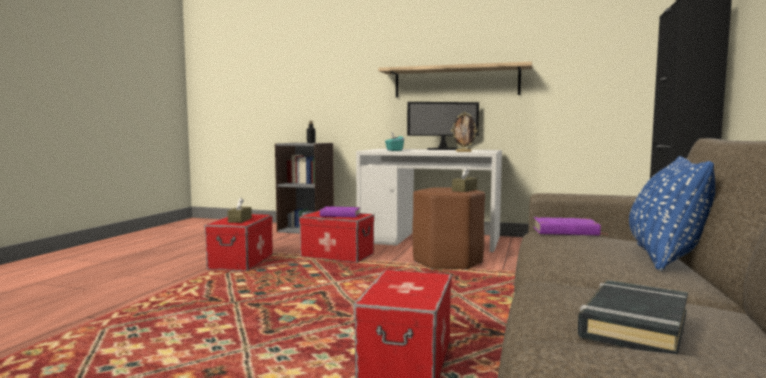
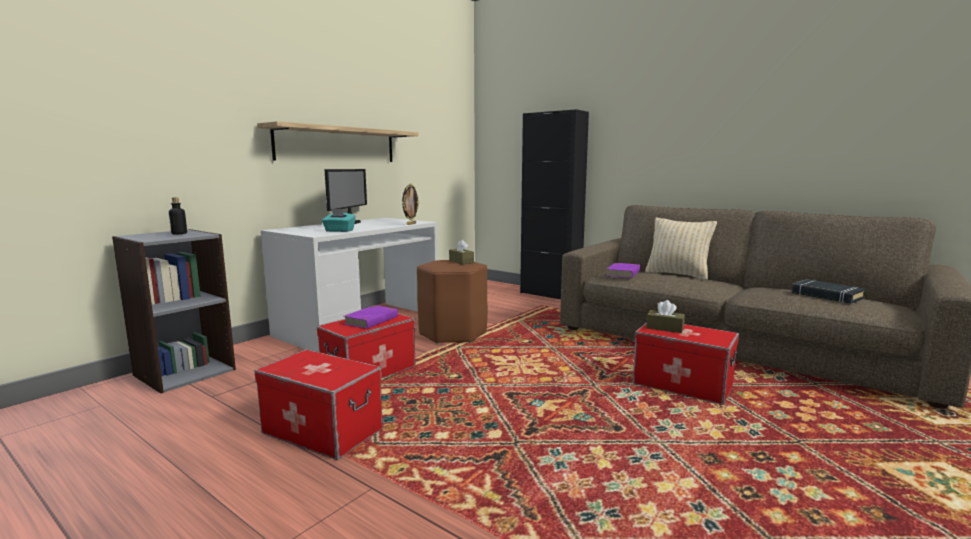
camera: 70 degrees left, 5 degrees up
brown tissue box [227,197,252,223] -> brown tissue box moved to [646,300,685,333]
blue pillow [629,156,715,271] -> beige pillow [645,218,717,280]

